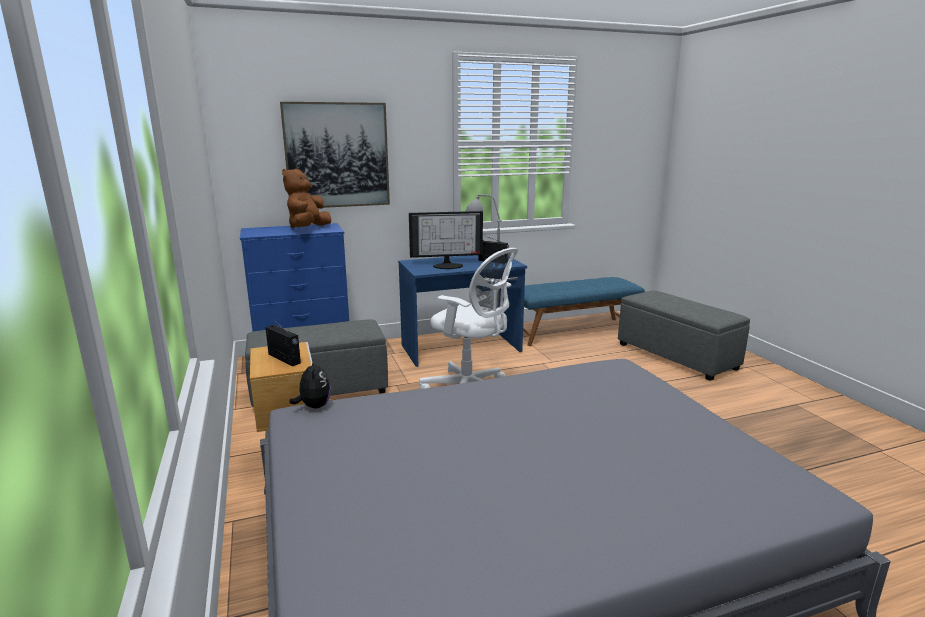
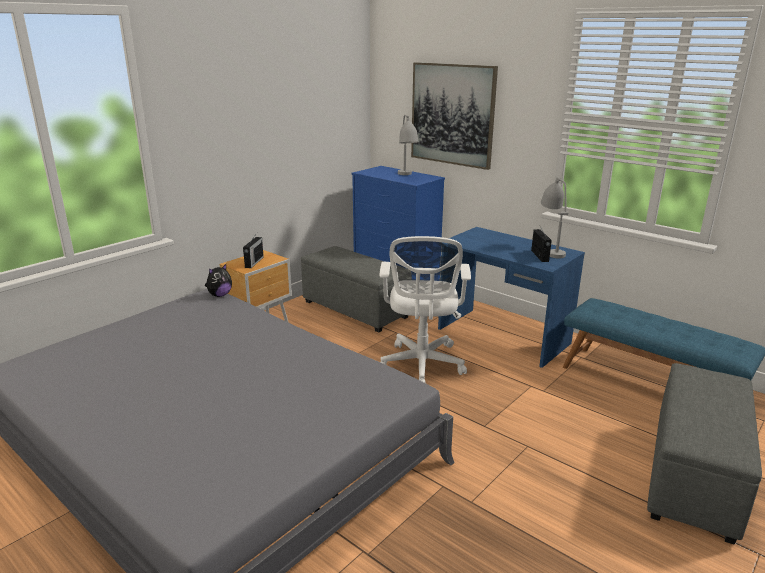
camera: 60 degrees right, 5 degrees up
brown plush toy [282,169,331,228] -> grey table lamp [398,115,419,175]
monitor [409,211,483,269] -> none

